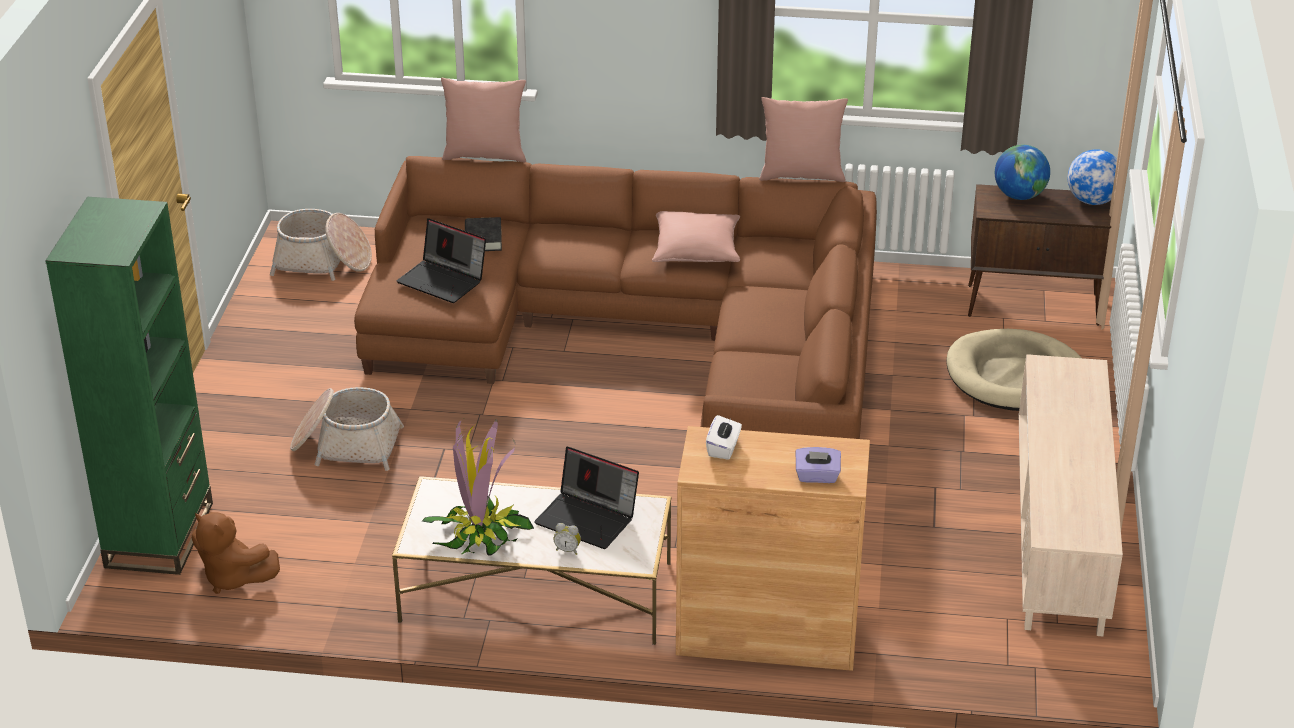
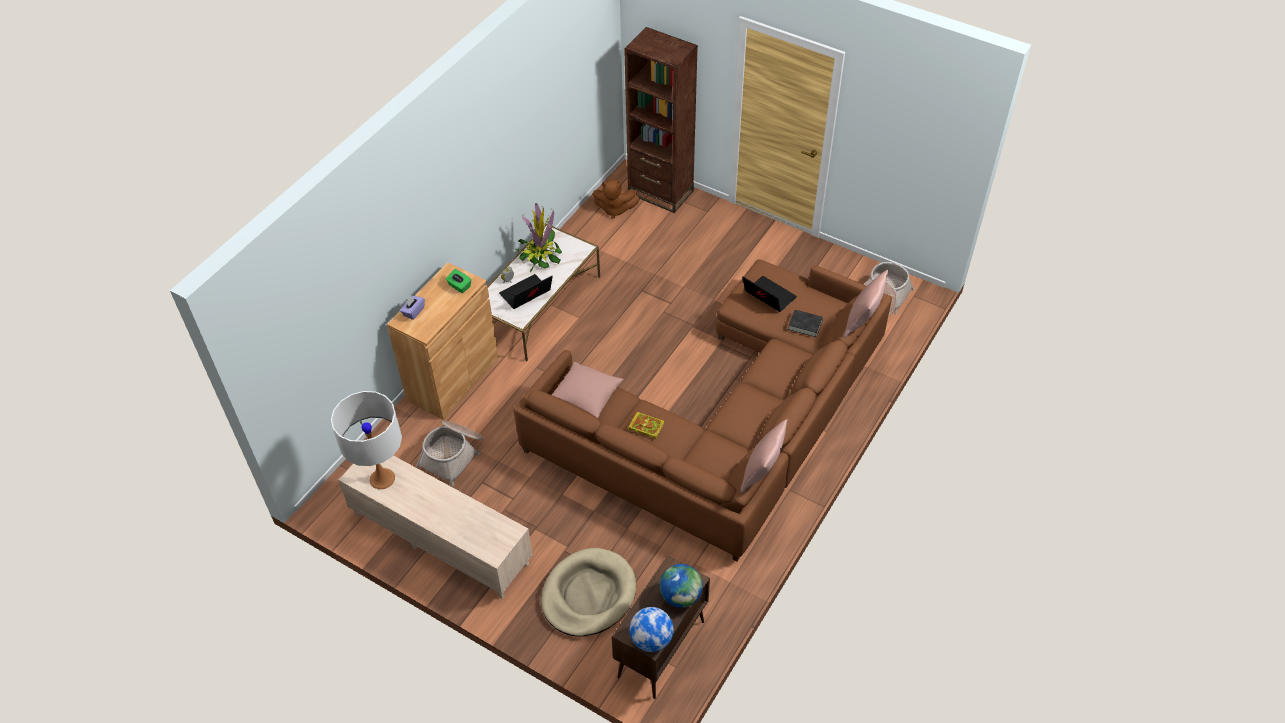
camera: 115 degrees right, 15 degrees up
green bookcase [45,197,213,575] -> brown bookcase [624,27,698,213]
brown plush toy [192,512,280,594] -> brown plush toy turned 135 degrees counterclockwise [593,180,640,218]
basket [290,387,404,471] -> basket moved to [416,421,483,487]
laptop [397,218,486,303] -> laptop turned 75 degrees clockwise [742,276,797,312]
pink pillow [652,211,740,262] -> pink pillow moved to [552,362,624,418]
white tissue box [706,415,742,460] -> green tissue box [446,269,471,293]
none -> white table lamp [331,391,402,489]
none -> book [628,412,664,439]

